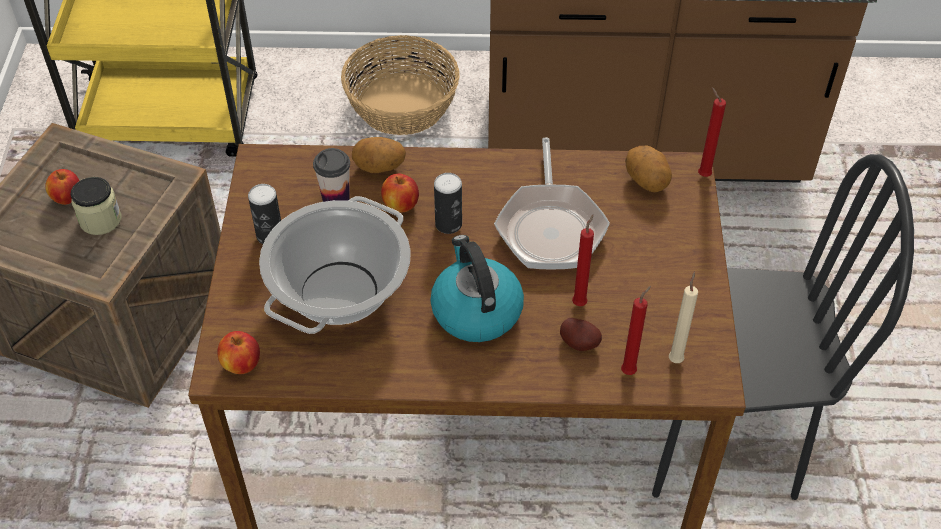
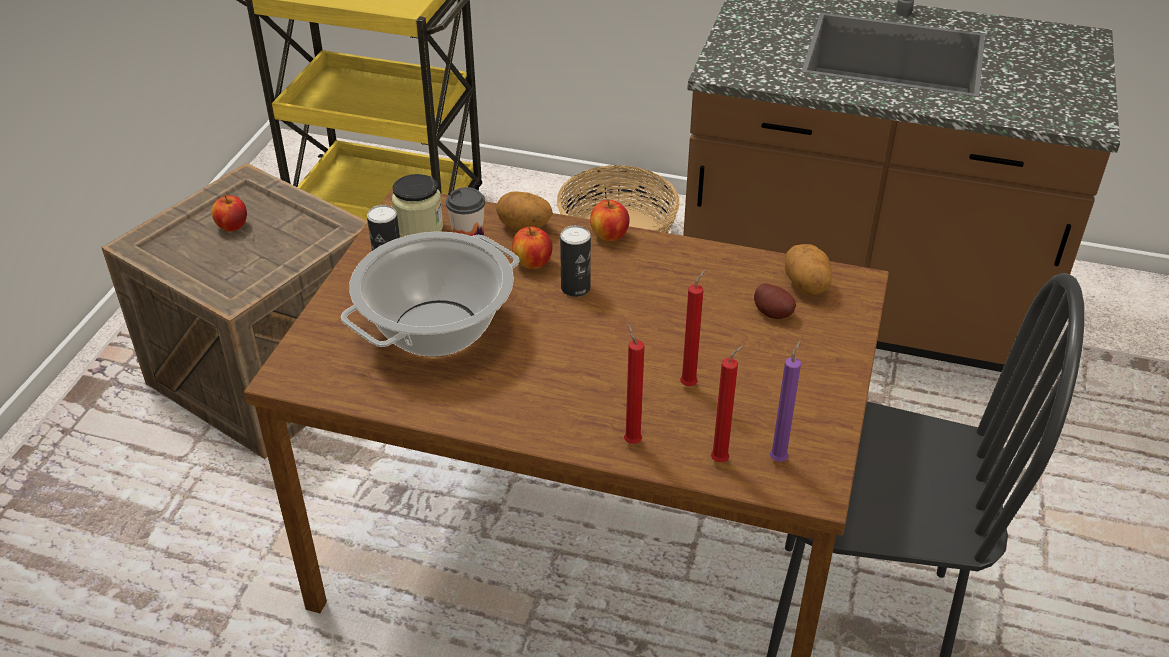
camera: 15 degrees right, 10 degrees down
jar [71,177,122,235] -> jar moved to [392,174,443,237]
apple [217,331,260,374] -> apple moved to [590,199,630,241]
kettle [430,235,524,342] -> none
frying pan [494,137,610,269] -> none
potato [560,318,602,351] -> potato moved to [754,283,796,319]
beige candle [669,271,698,363] -> purple candle [770,340,801,462]
red candle [698,87,726,177] -> red candle moved to [624,324,644,444]

